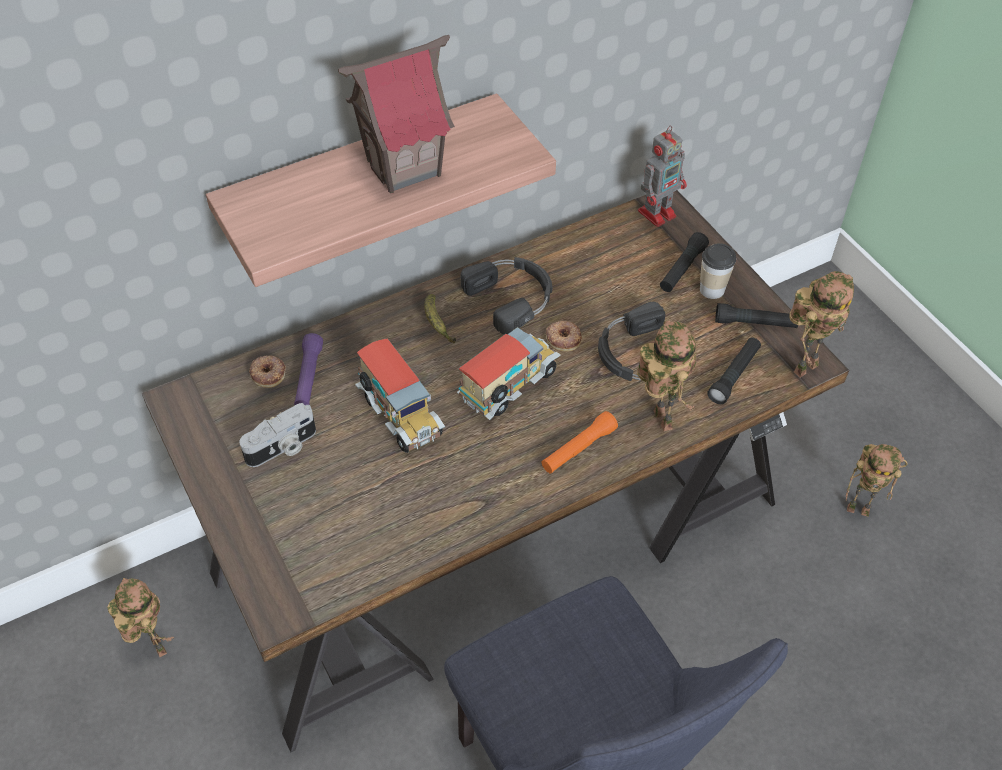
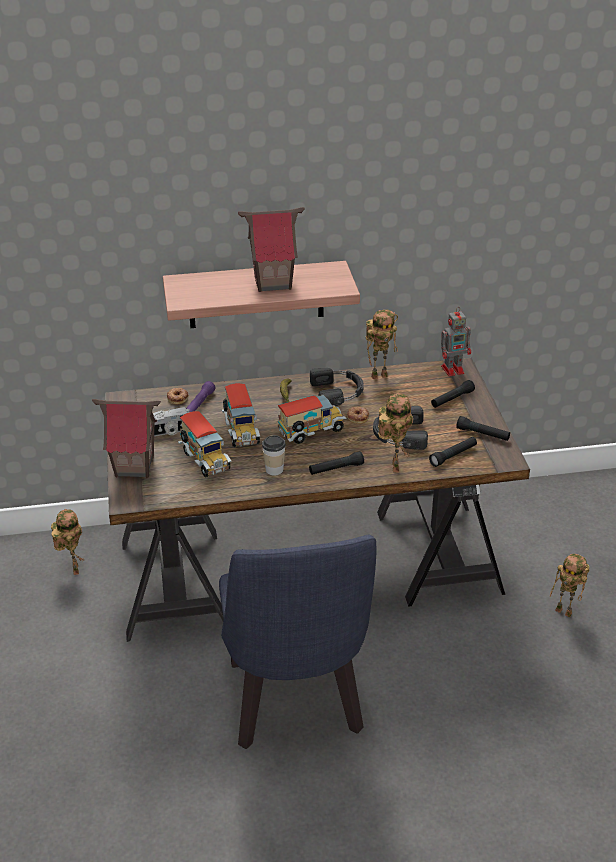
camera: 20 degrees right, 15 degrees down
orange flashlight [542,411,618,473] -> black flashlight [309,451,364,475]
cup [700,243,736,299] -> cup moved to [262,435,286,475]
toy robot [789,271,854,377] -> toy robot moved to [366,310,398,379]
none -> toy house [92,399,161,478]
none -> toy truck [178,411,232,477]

